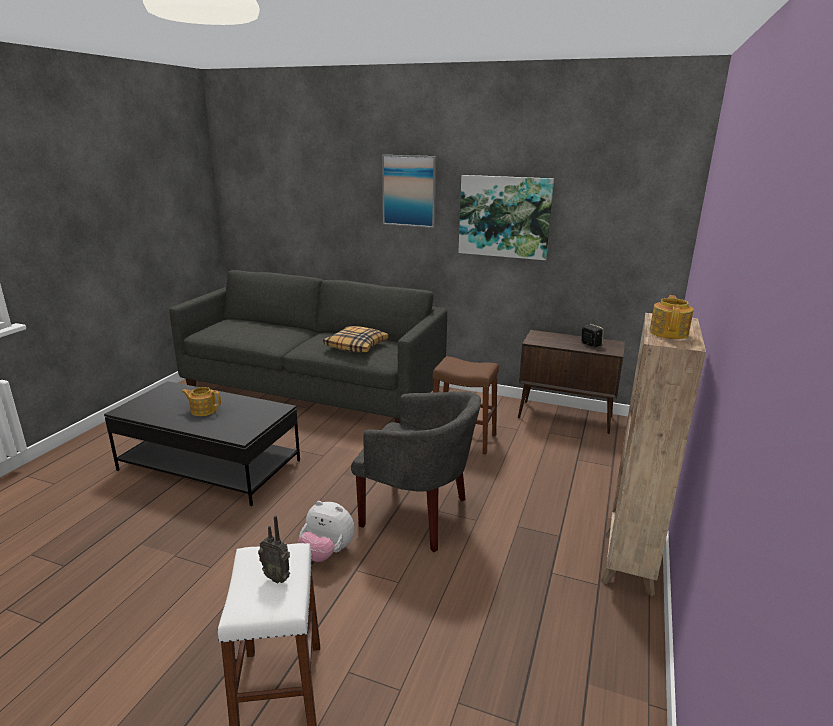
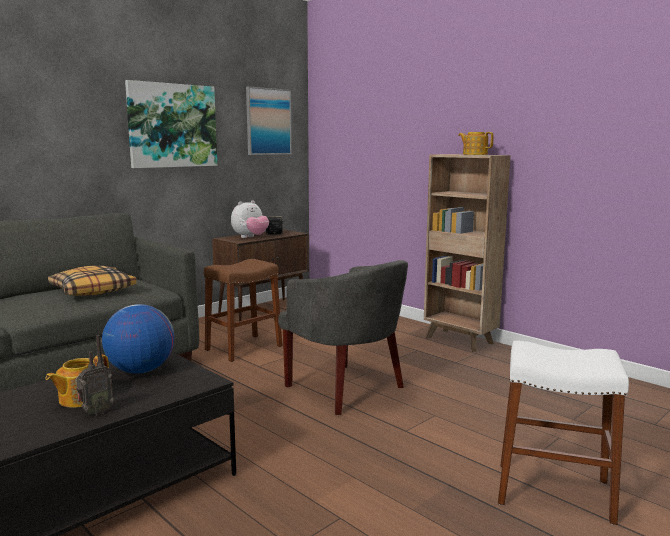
camera: 65 degrees left, 10 degrees down
radio [258,515,290,583] -> radio moved to [76,335,114,415]
plush toy [298,501,354,562] -> plush toy moved to [231,200,269,238]
grey armchair [351,391,481,552] -> grey armchair turned 90 degrees clockwise [278,260,408,415]
picture [382,155,436,228] -> picture moved to [246,86,292,155]
none -> globe [102,304,174,374]

